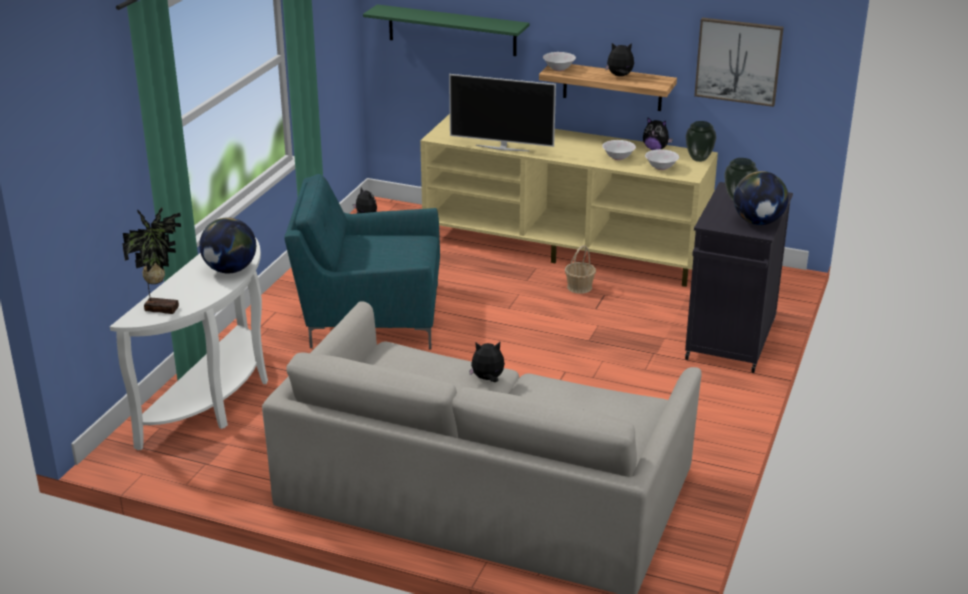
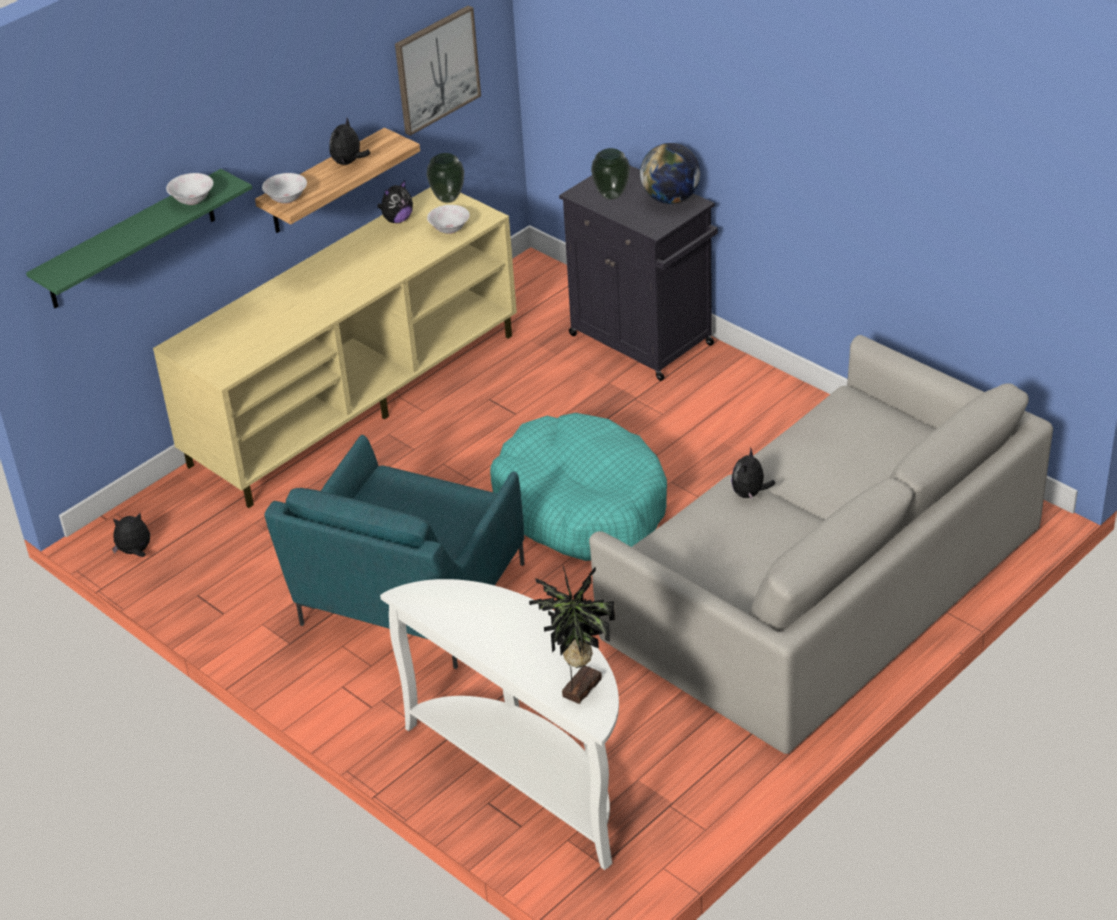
camera: 65 degrees left, 10 degrees up
globe [199,217,256,273] -> none
television [449,74,556,151] -> none
basket [565,246,596,294] -> none
white bowl [602,140,636,160] -> white bowl moved to [166,173,213,205]
none -> turquoise dog bed [490,413,667,561]

